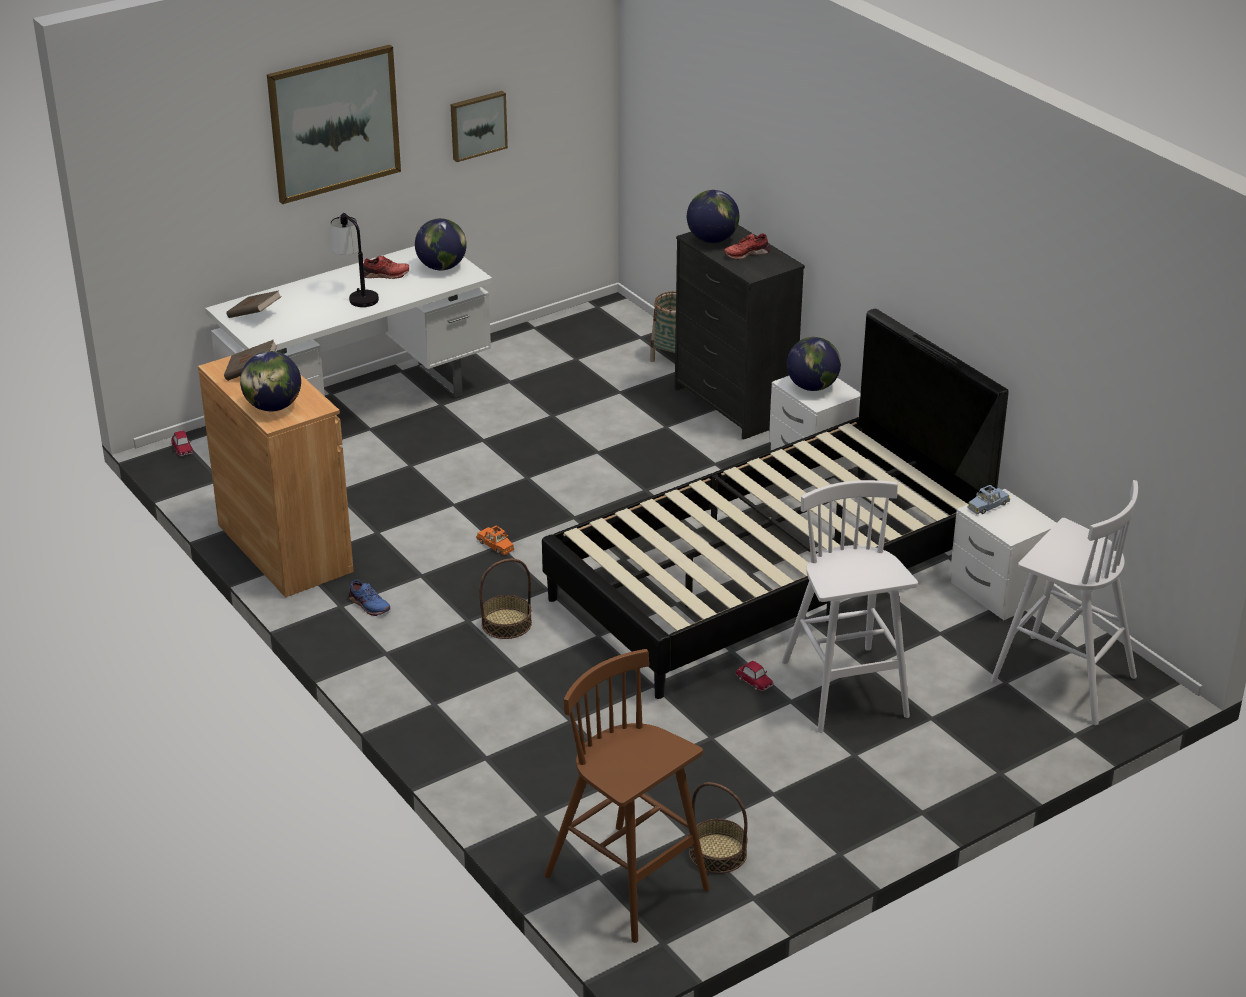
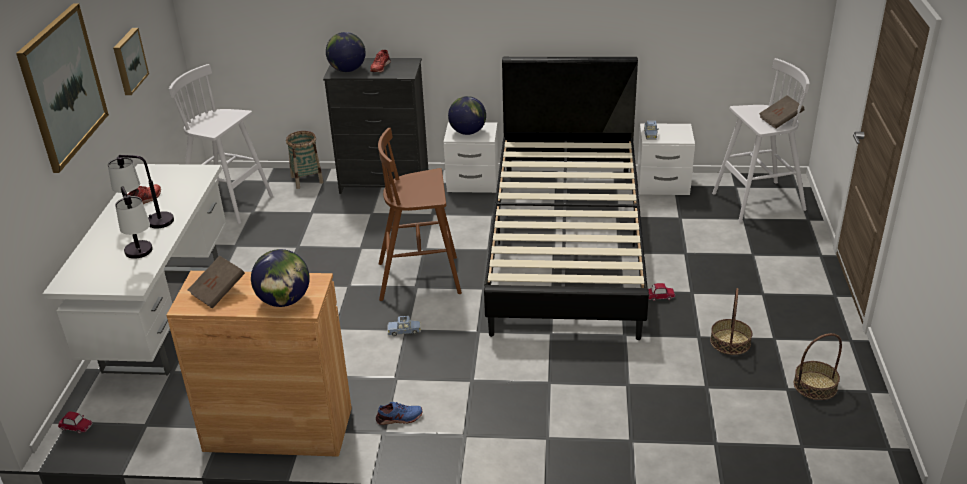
camera: 50 degrees left, 0 degrees up
brown book [226,290,282,318] -> brown book moved to [759,96,805,129]
globe [415,218,467,270] -> none
orange toy car [476,526,514,555] -> blue toy car [388,316,421,336]
basket [479,559,532,639] -> basket moved to [710,288,753,355]
brown stool [544,649,710,943] -> brown stool moved to [378,128,462,301]
white stool [782,480,918,733] -> white stool moved to [169,64,273,224]
none -> table lamp [115,186,153,259]

